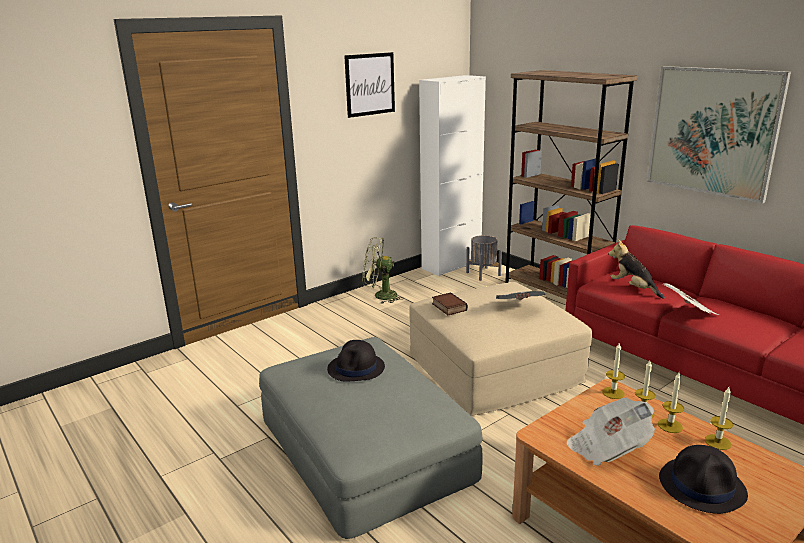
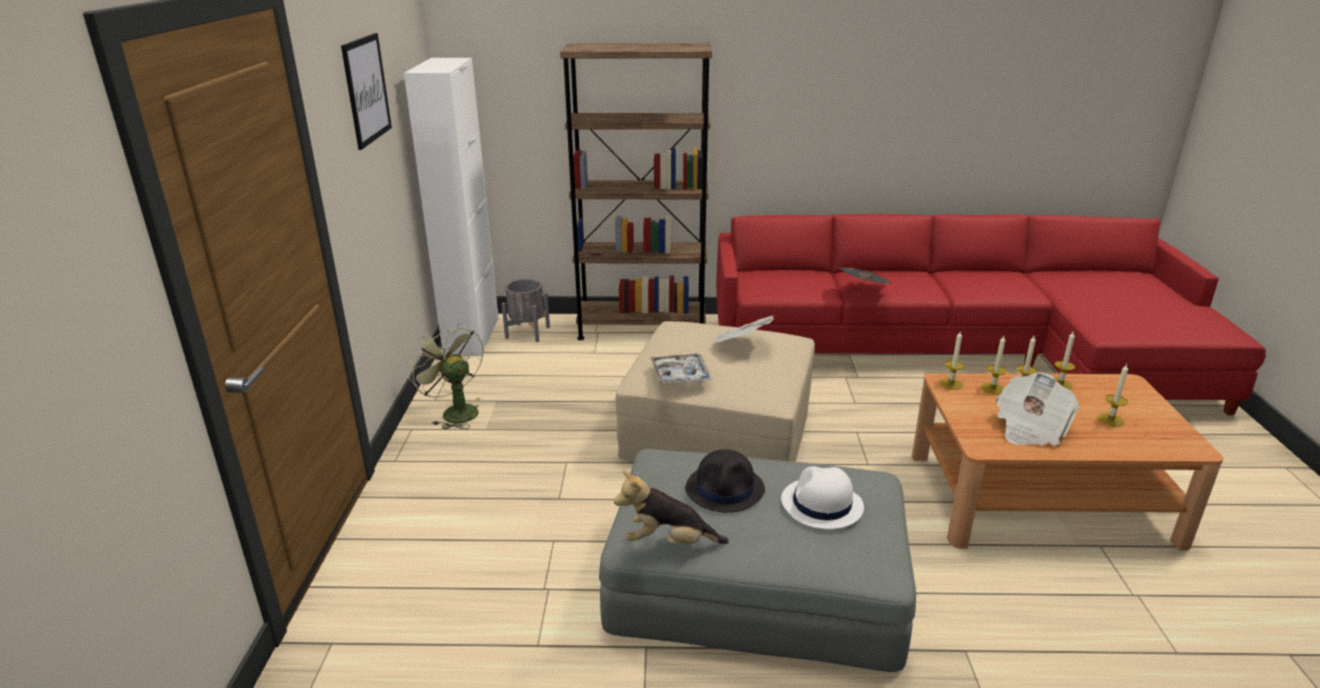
camera: 50 degrees left, 5 degrees up
green fan [363,237,403,304] -> green fan turned 90 degrees clockwise [407,323,484,429]
book [432,292,468,315] -> tray [650,354,713,384]
plush toy [608,239,665,299] -> plush toy moved to [614,471,729,544]
picture [647,66,791,204] -> none
black hat [659,445,748,514] -> candle [1098,364,1128,427]
none -> white hat [781,466,864,529]

